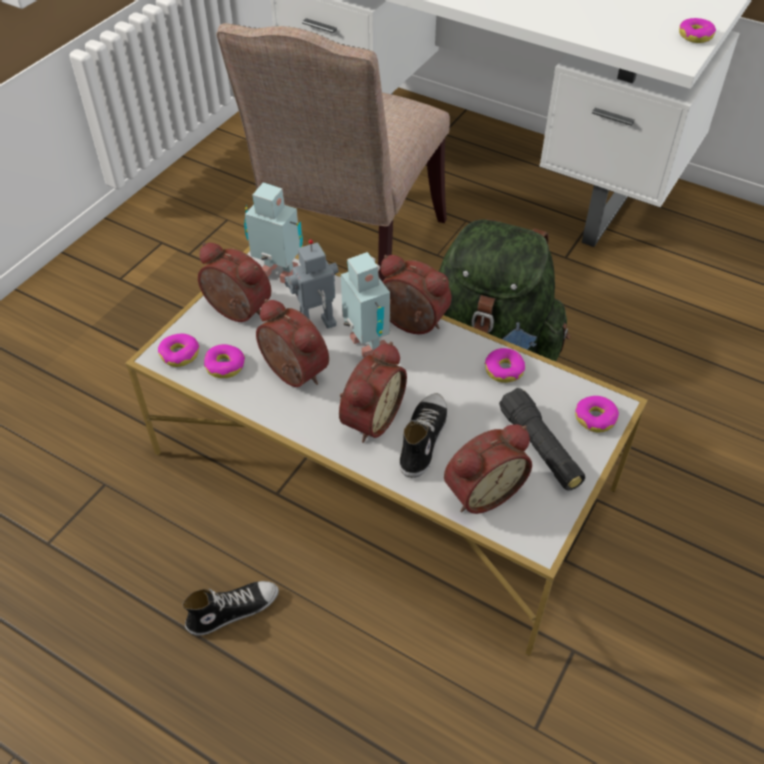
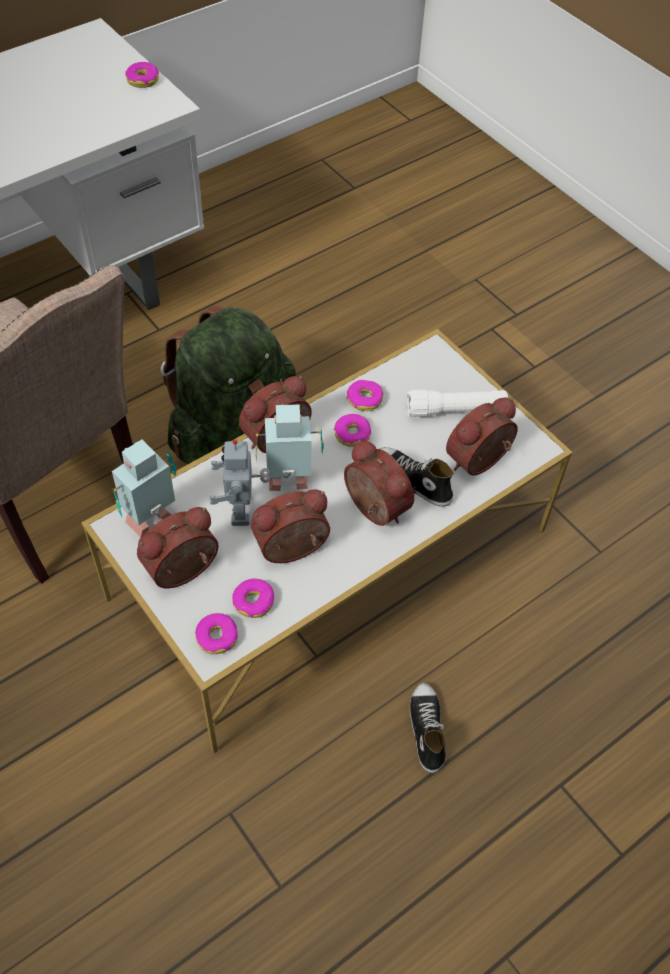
camera: 70 degrees left, 5 degrees up
alarm clock [444,424,532,514] -> alarm clock turned 120 degrees counterclockwise [446,397,518,476]
black flashlight [499,388,585,491] -> white flashlight [406,389,508,417]
donut [575,396,619,433] -> donut moved to [334,414,371,447]

